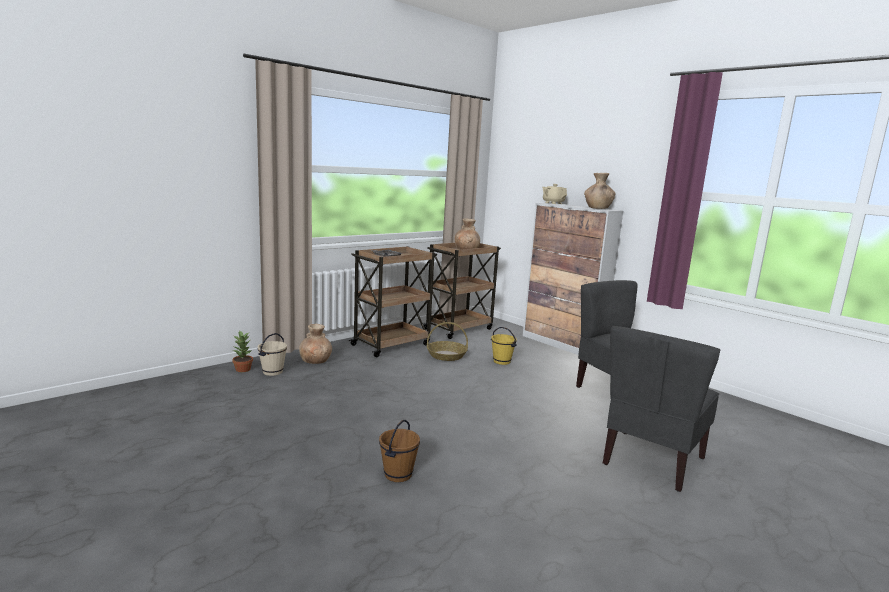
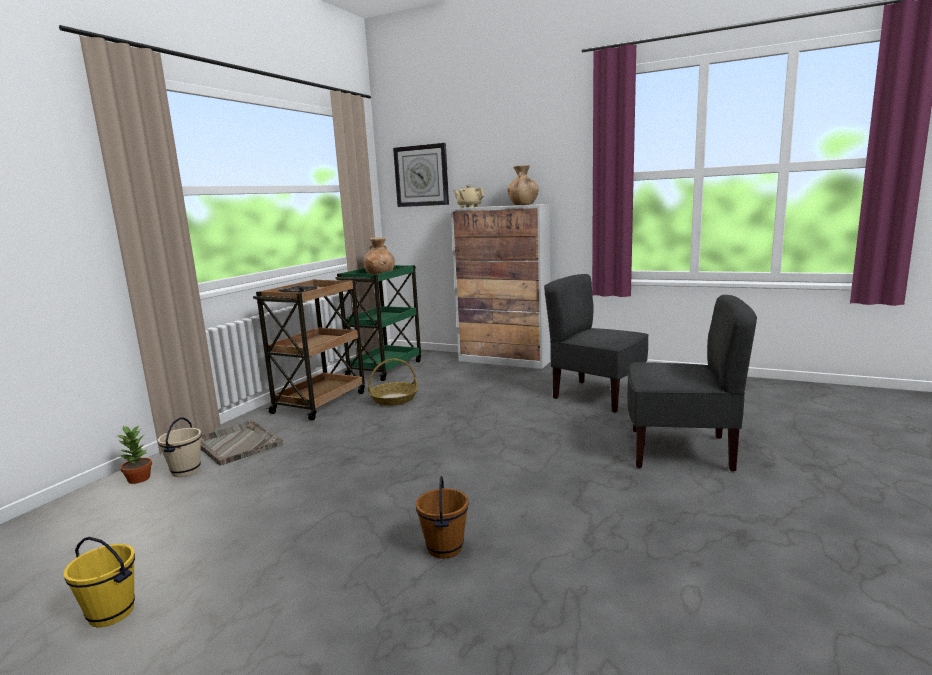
camera: 20 degrees left, 0 degrees up
brown vase [299,324,332,364] -> grey tray [201,420,283,465]
brown cart [423,243,501,339] -> green cart [335,265,421,381]
yellow bucket [491,327,517,365] -> yellow bucket moved to [63,537,135,627]
grey chair [603,326,721,492] -> grey chair turned 90 degrees counterclockwise [627,295,757,472]
none -> wall clock [393,143,449,207]

